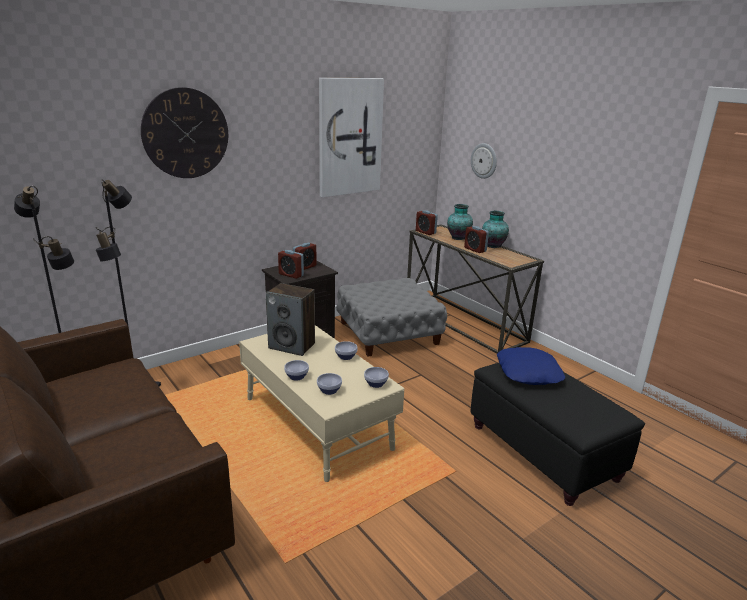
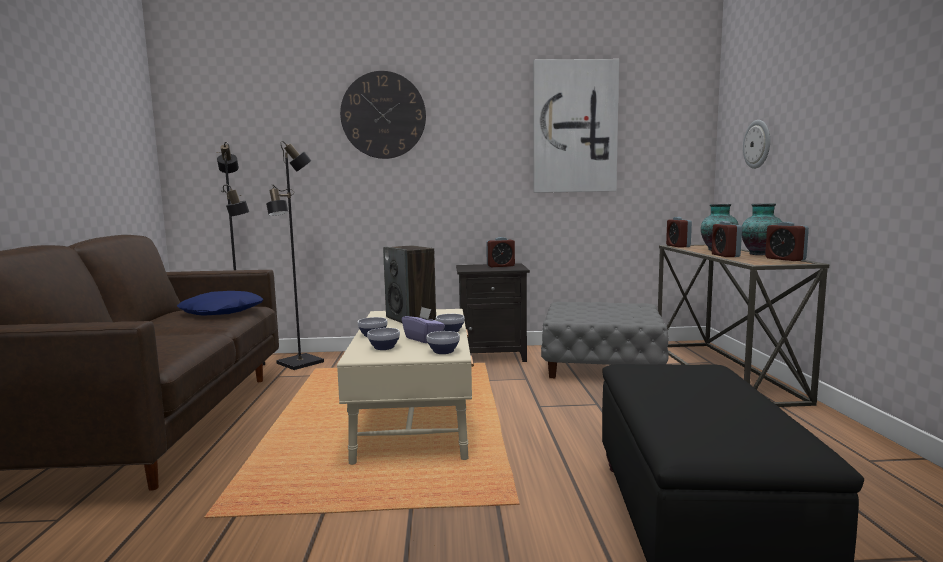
camera: 35 degrees right, 15 degrees down
alarm clock [278,250,304,279] -> alarm clock moved to [765,222,809,261]
blue pillow [497,347,565,385] -> blue pillow moved to [177,291,263,316]
none -> purple tissue box [402,307,445,343]

